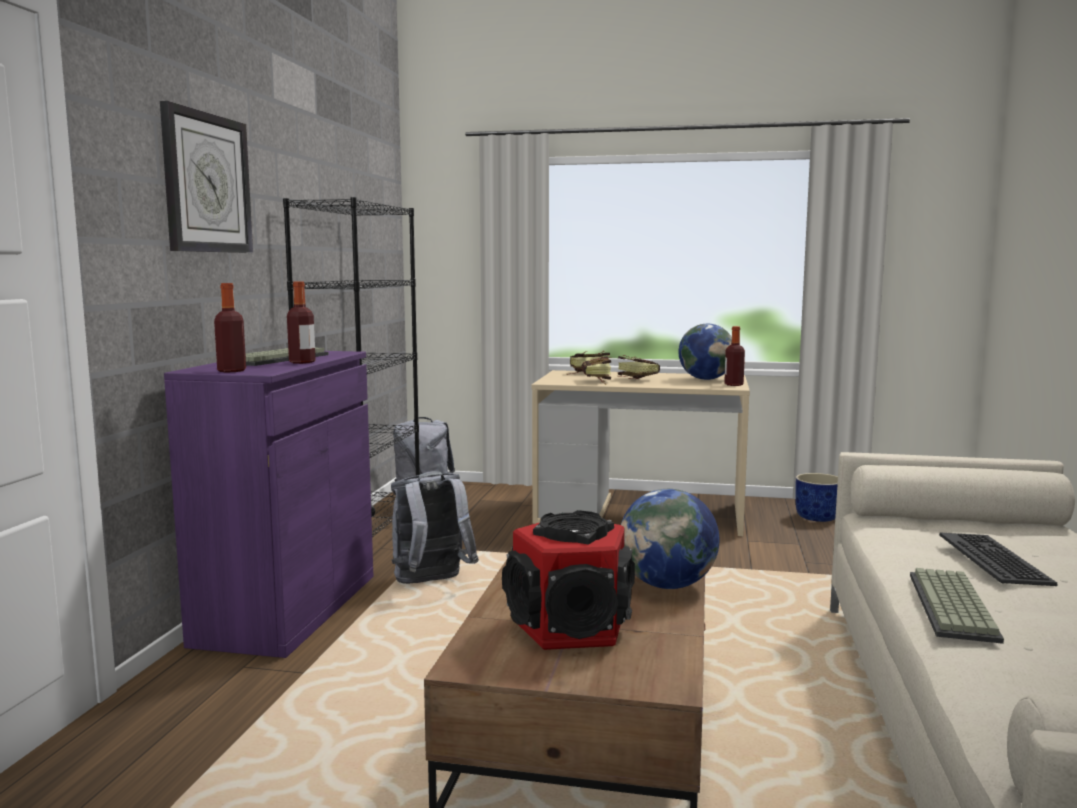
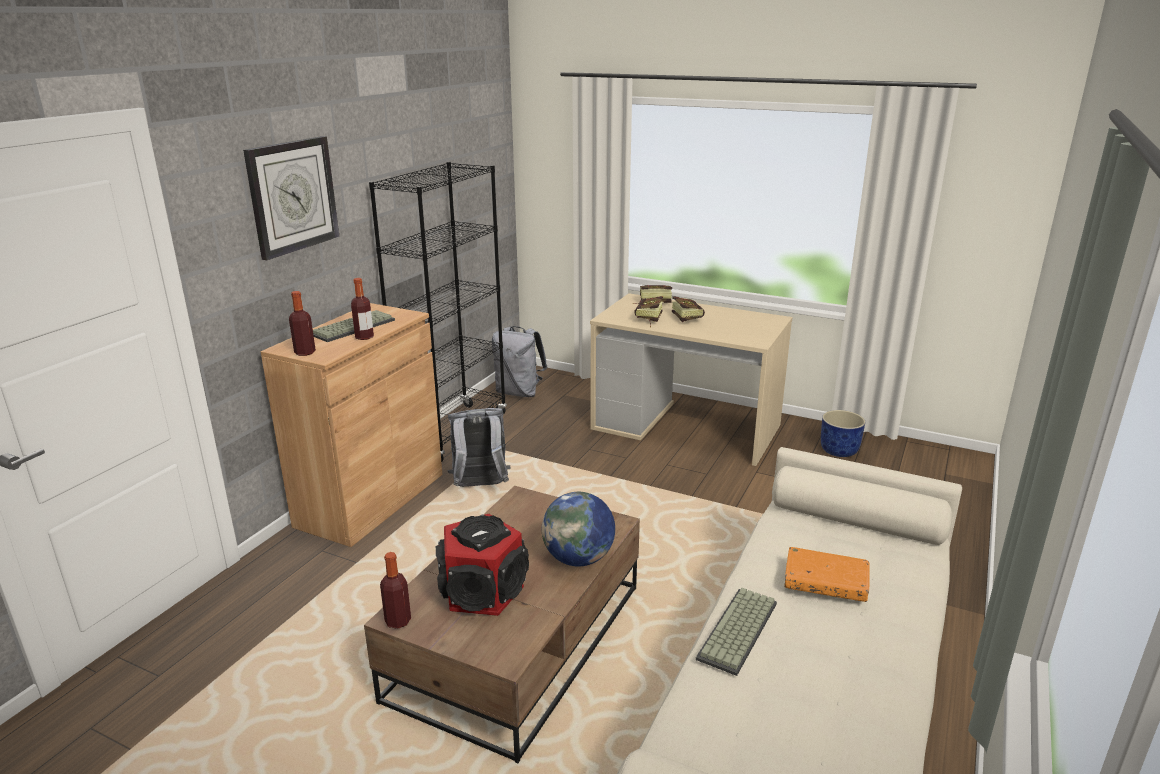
camera: 15 degrees right, 15 degrees up
purple cabinet [164,351,373,658] -> brown cabinet [261,303,442,547]
globe [679,324,732,380] -> none
bottle [724,326,745,386] -> bottle moved to [380,552,411,629]
keyboard [939,533,1058,586] -> orange book [784,547,870,602]

